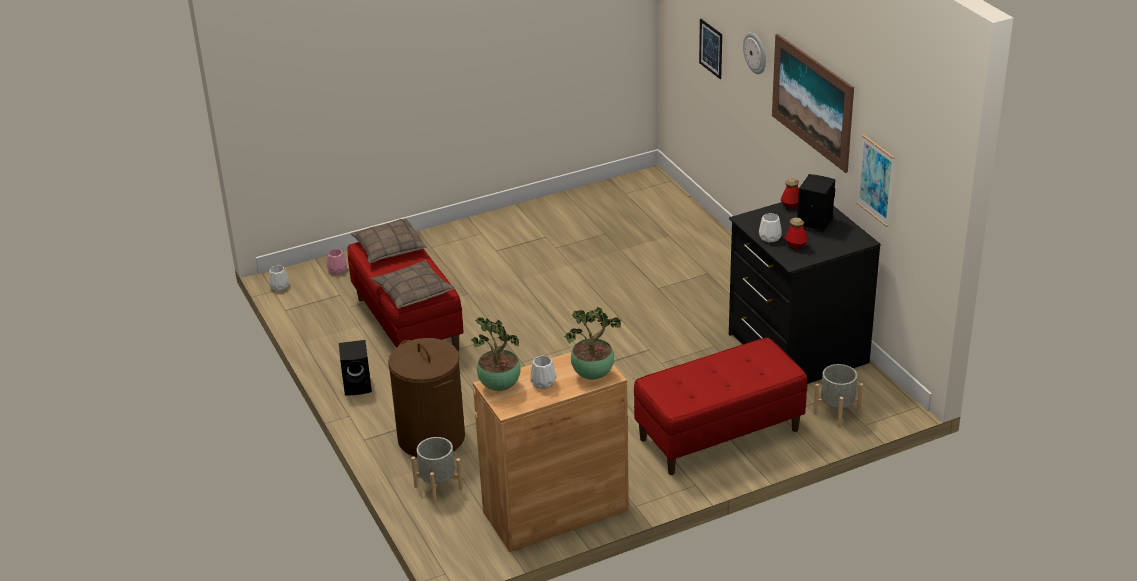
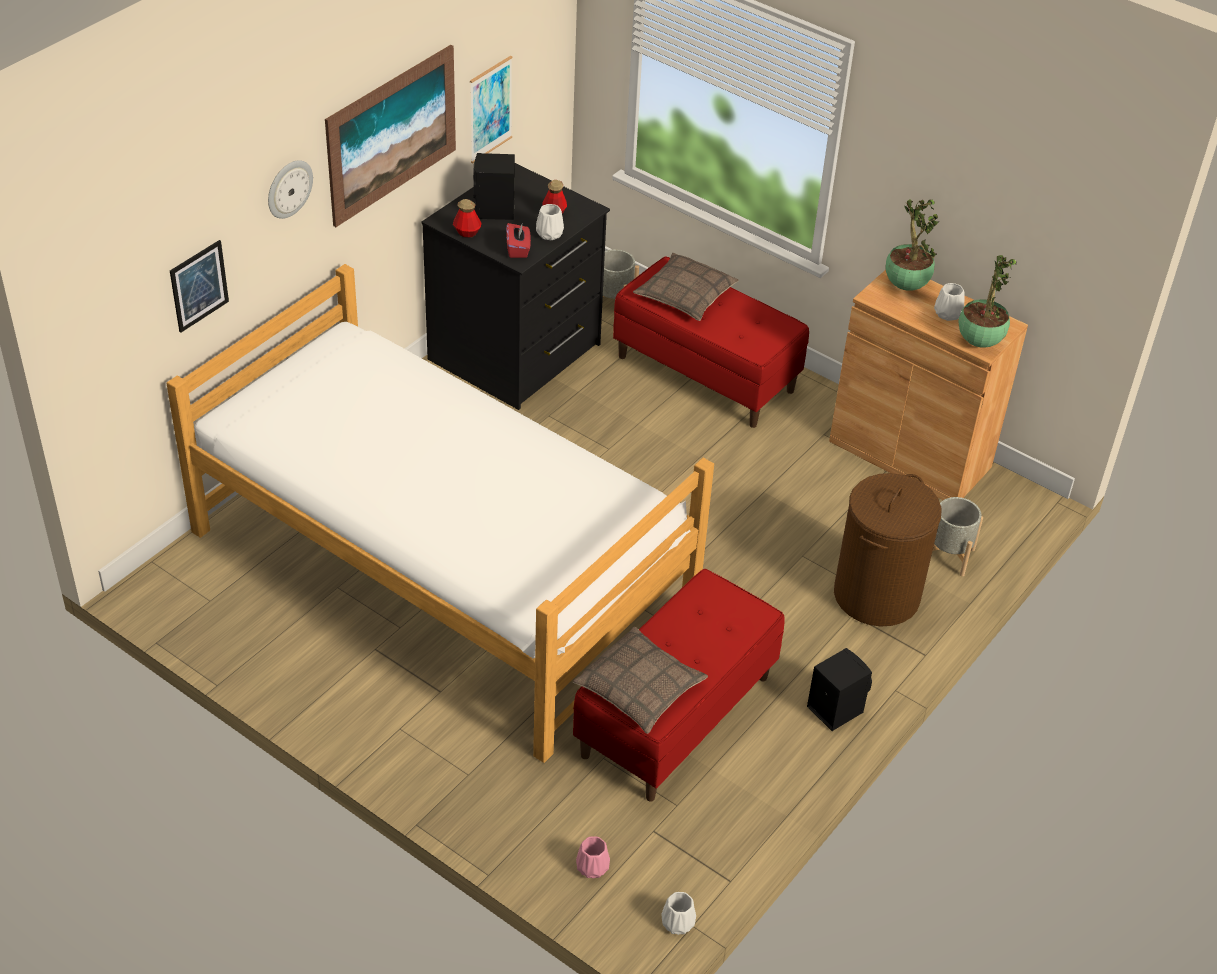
camera: 120 degrees left, 10 degrees up
pillow [370,260,454,308] -> pillow moved to [633,253,739,321]
none -> bed [167,264,714,763]
none -> red tissue box [506,223,531,258]

